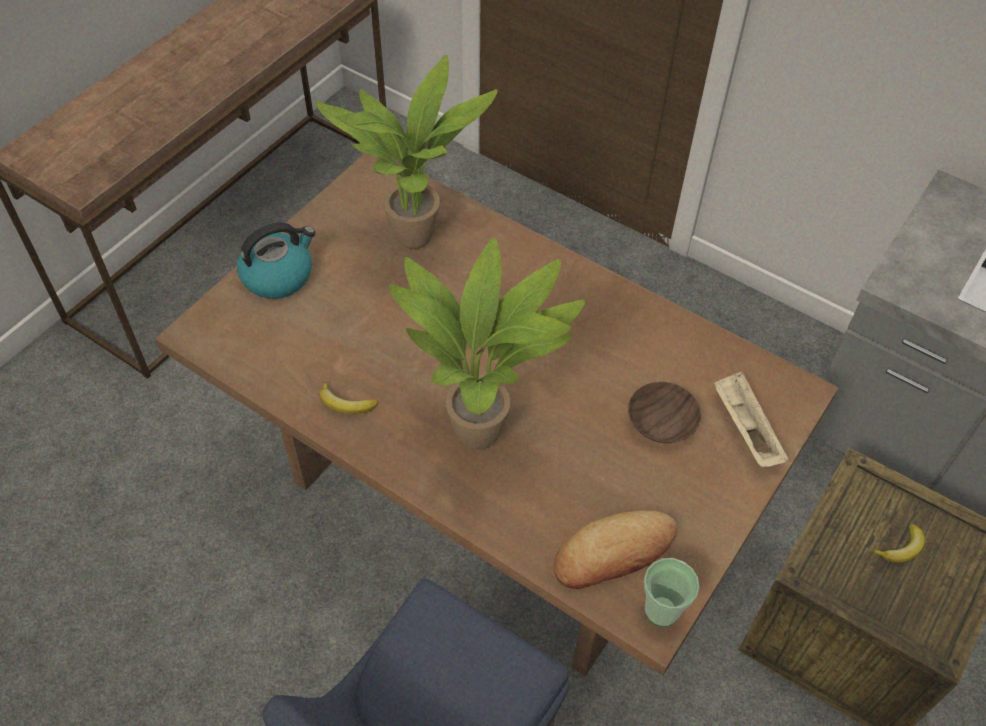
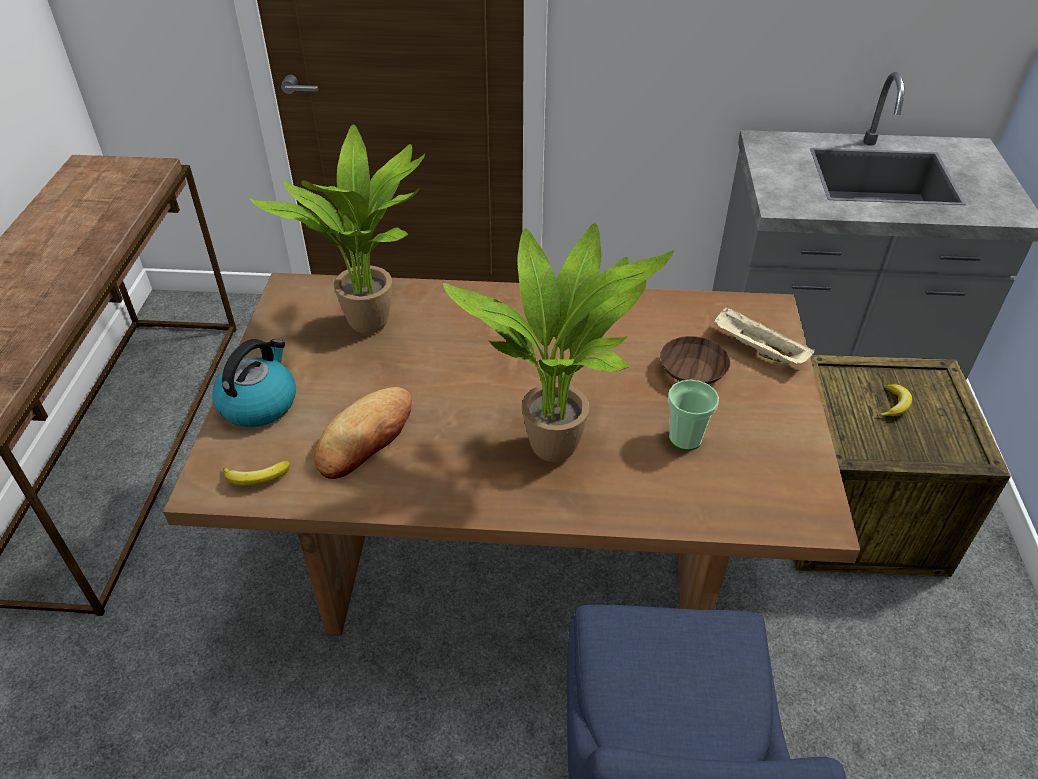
camera: 30 degrees left, 10 degrees down
banana [319,381,378,414] -> banana moved to [223,461,290,485]
bread [554,510,677,589] -> bread moved to [314,387,412,479]
cup [644,558,699,627] -> cup moved to [668,379,719,451]

